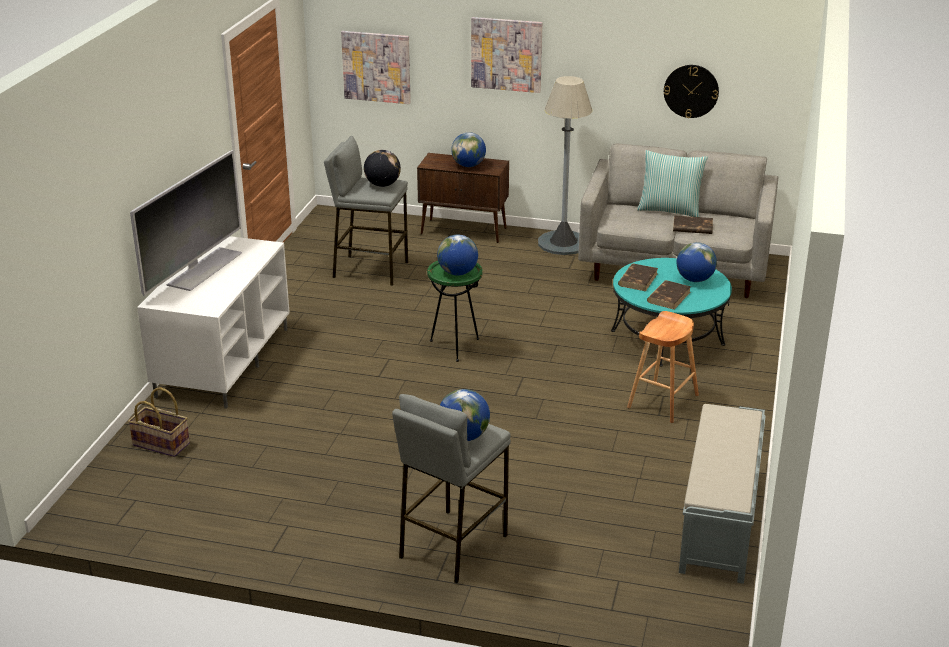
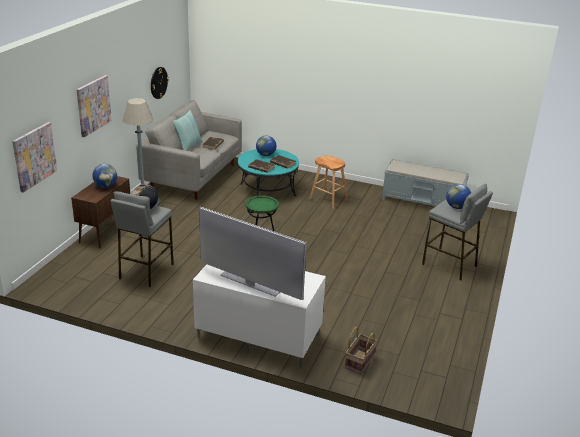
camera: 85 degrees left, 0 degrees up
globe [437,235,478,275] -> none

